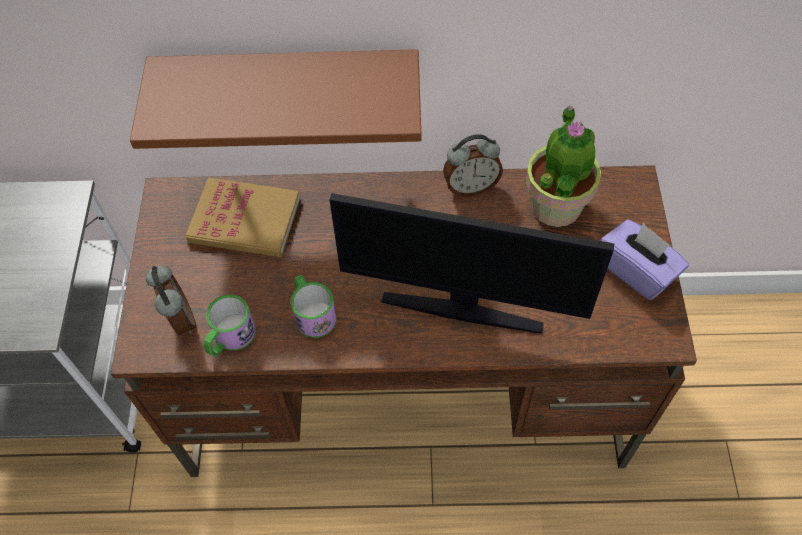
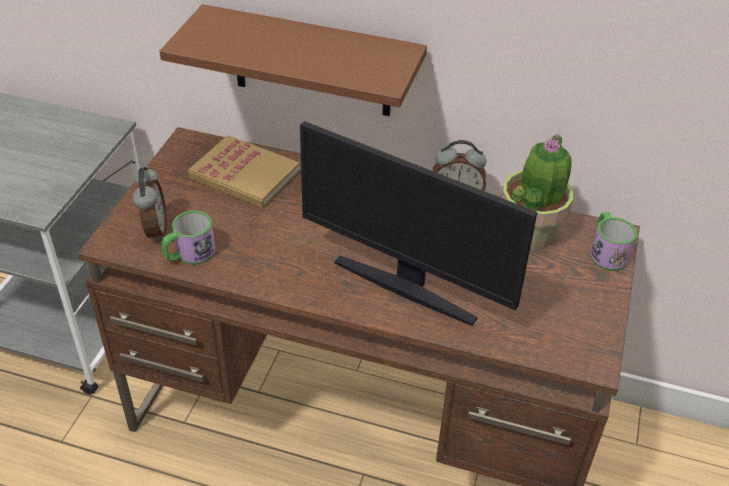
camera: 15 degrees right, 15 degrees down
mug [291,275,337,338] -> mug moved to [590,212,637,271]
purple tissue box [600,219,689,300] -> none

